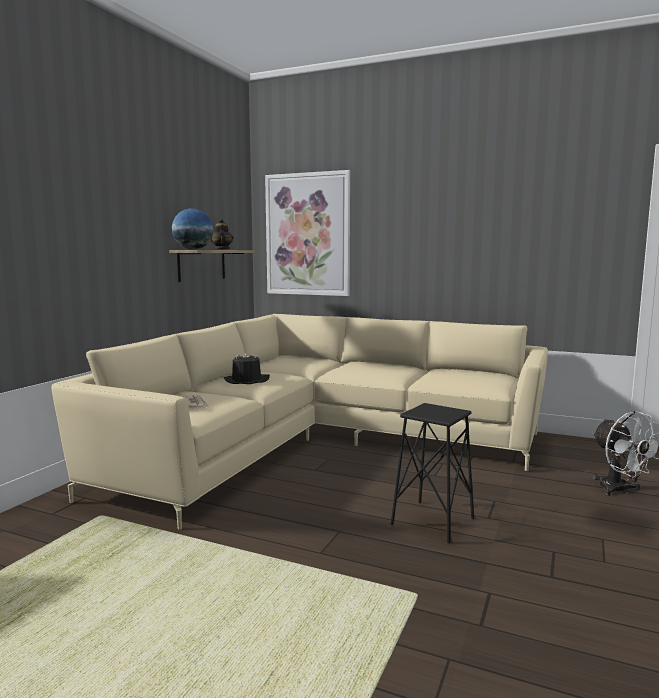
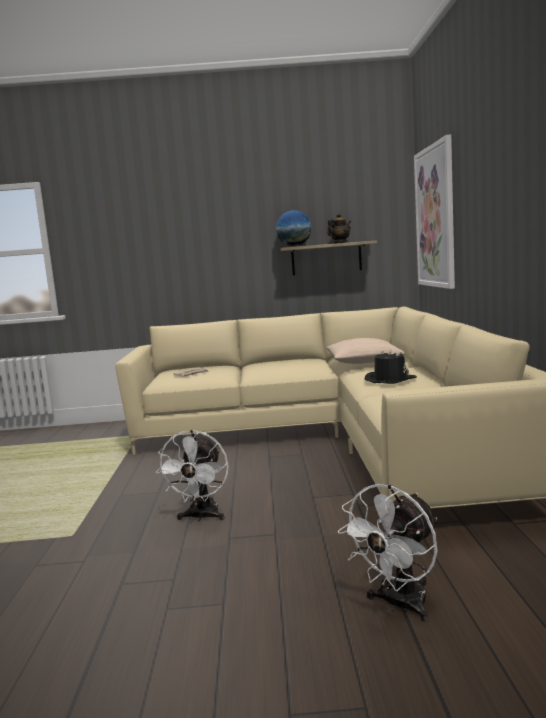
camera: 65 degrees right, 0 degrees up
black hat [224,353,270,384] -> black hat moved to [365,349,417,384]
black stool [391,403,474,543] -> white fan [155,430,229,521]
none -> beige pillow [326,338,405,364]

